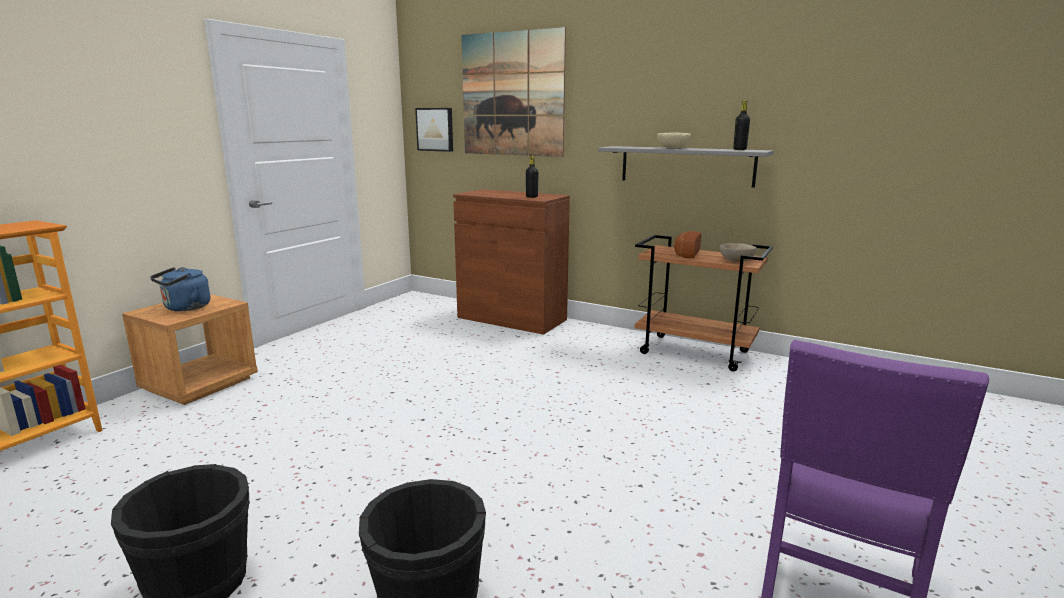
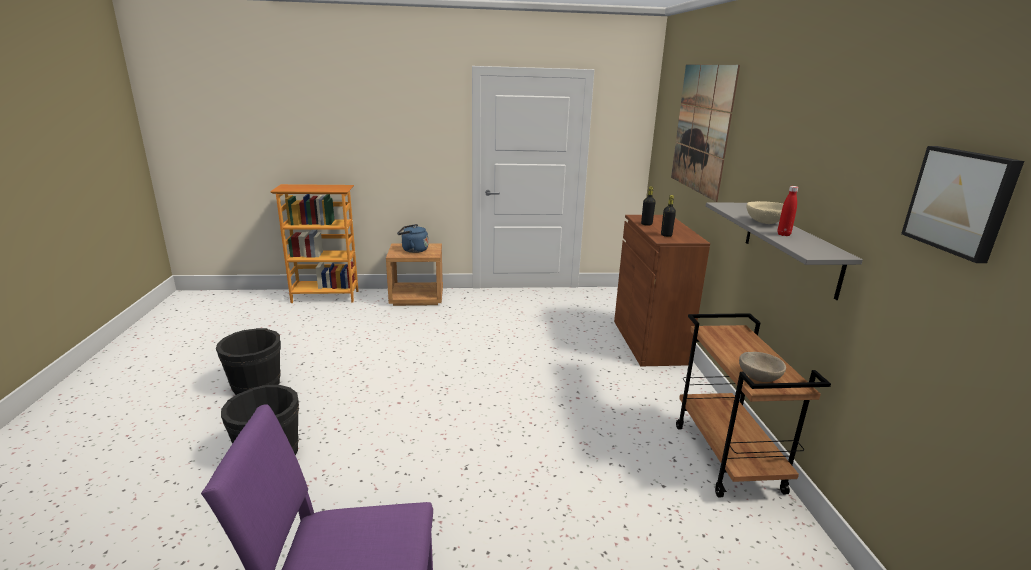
camera: 55 degrees right, 5 degrees up
picture [415,108,453,152] -> picture moved to [901,146,1024,263]
bread [674,231,701,258] -> none
black bottle [733,100,750,150] -> black bottle moved to [641,187,656,225]
none -> red bottle [777,186,798,236]

